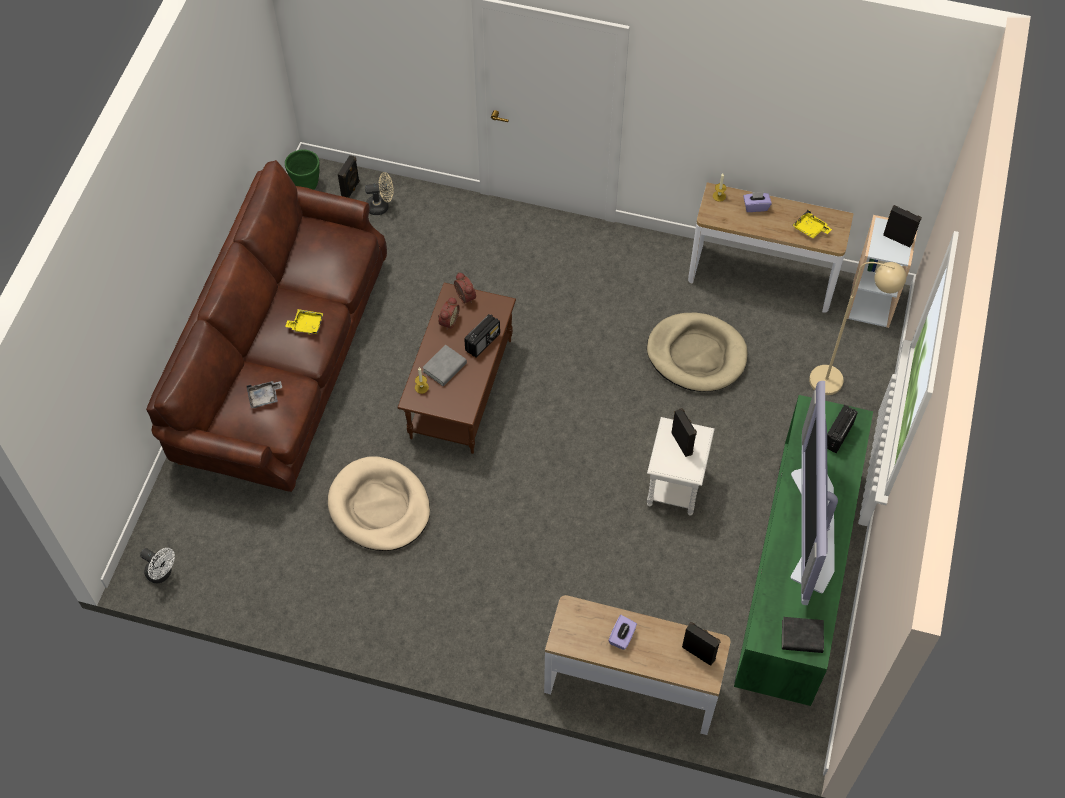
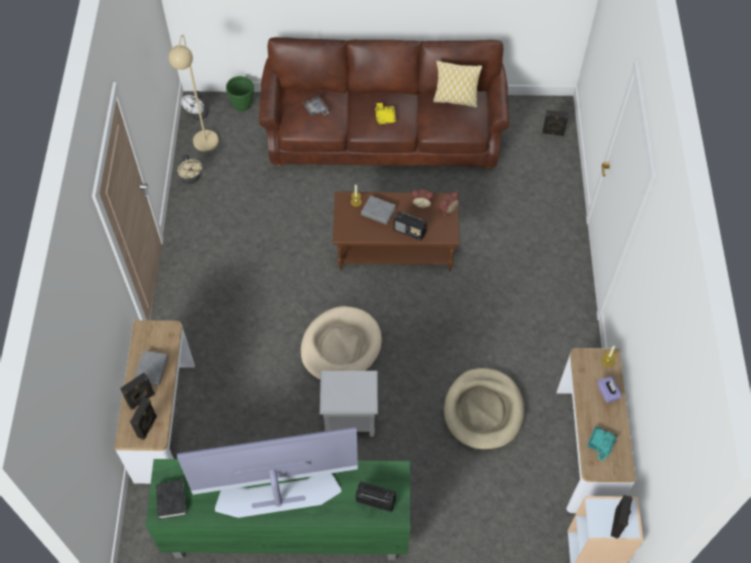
camera: 75 degrees right, 0 degrees up
green planter [285,149,319,190] -> green planter moved to [226,76,254,111]
beige dog bed [328,457,430,551] -> beige dog bed moved to [300,306,382,380]
beige fan [365,172,394,215] -> beige fan moved to [178,154,202,184]
purple tissue box [608,615,637,650] -> grey book [134,350,168,386]
black speaker [671,408,697,457] -> black speaker moved to [120,373,155,410]
yellow tray [793,210,832,239] -> turquoise tray [587,425,618,461]
beige floor lamp [809,262,906,395] -> beige floor lamp moved to [169,35,219,151]
none -> pillow [433,60,482,108]

